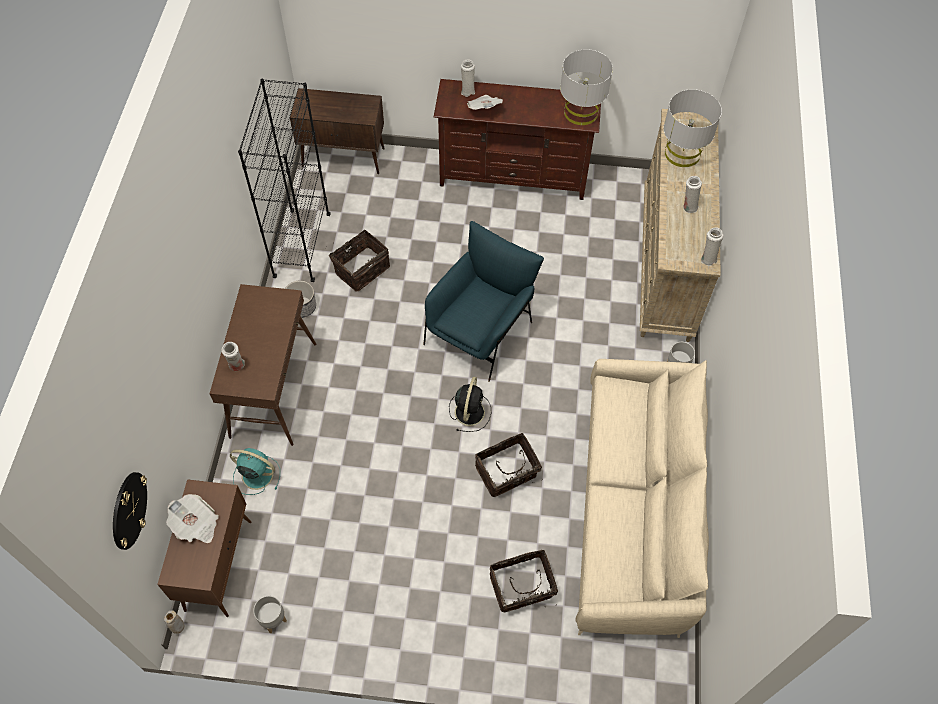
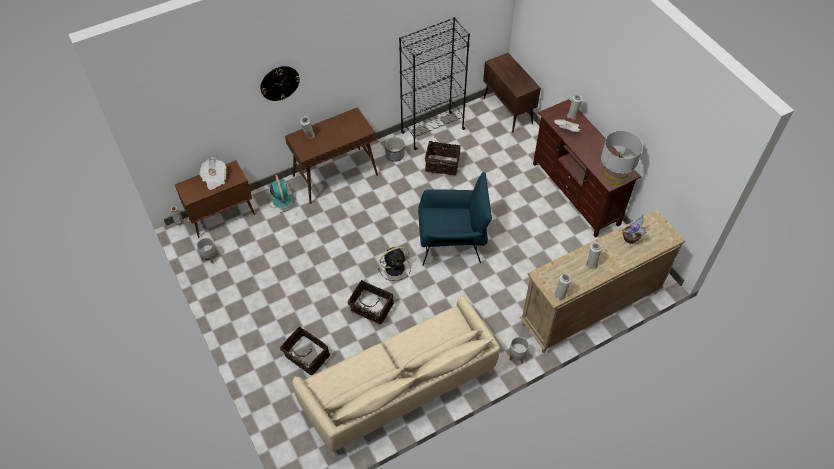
camera: 55 degrees right, 5 degrees down
wall clock [113,472,147,550] -> wall clock moved to [260,66,300,101]
grey table lamp [664,89,722,167] -> potted plant [621,214,646,244]

